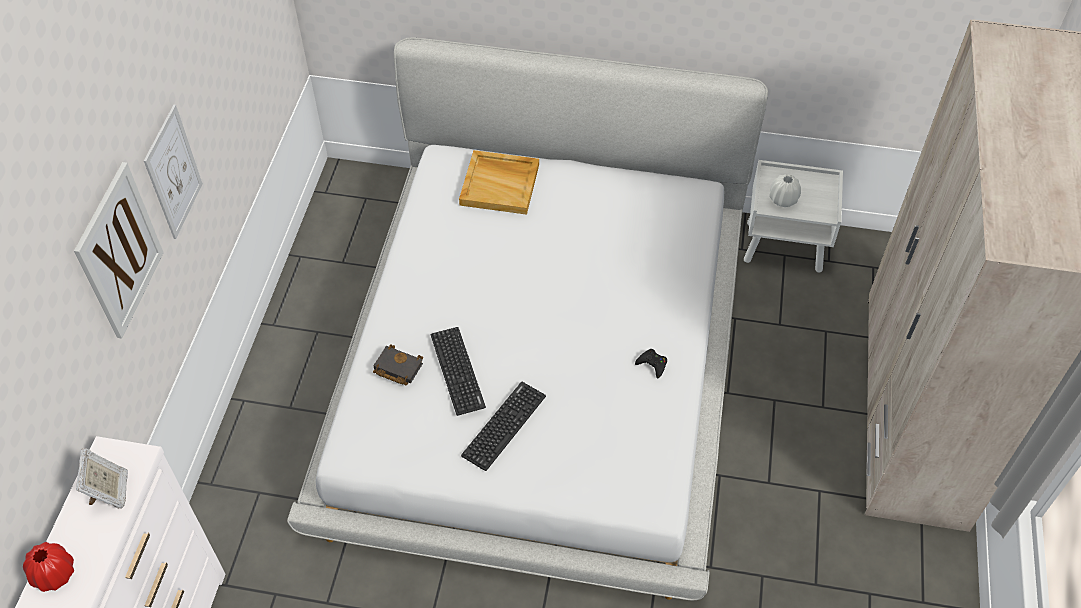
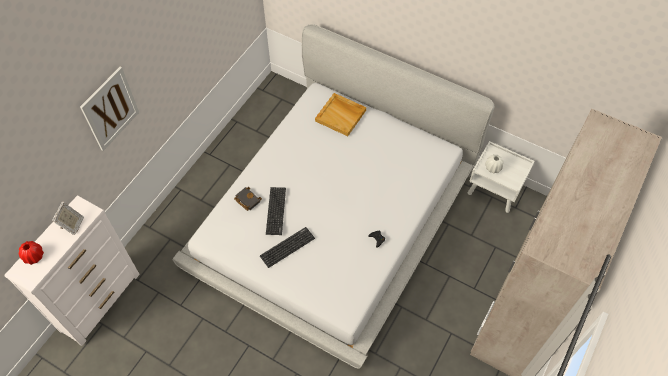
camera: 20 degrees right, 5 degrees up
picture [144,105,203,239] -> none

